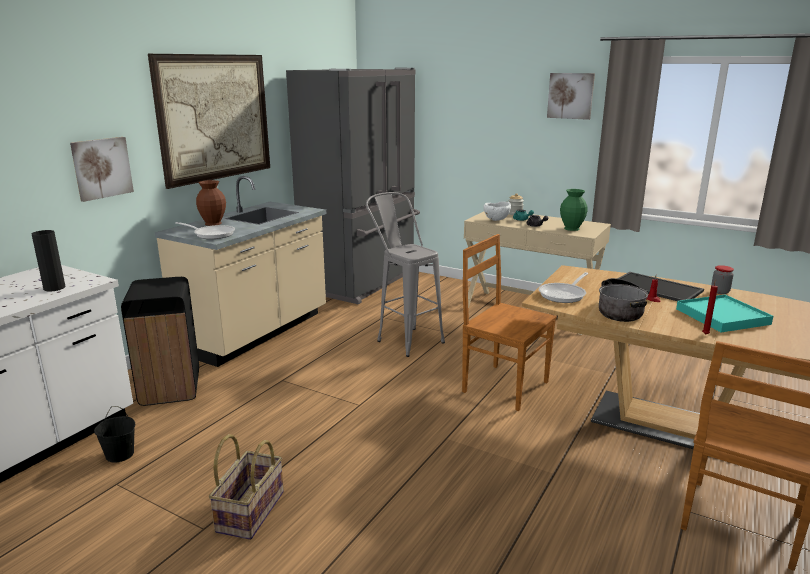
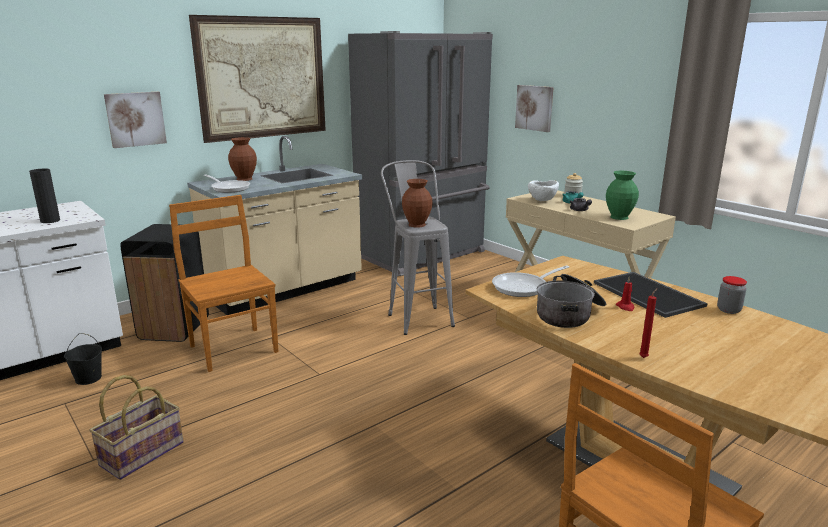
camera: 20 degrees right, 0 degrees up
brown chair [462,234,557,411] -> brown chair moved to [169,195,278,372]
picture [547,73,595,120] -> picture moved to [515,85,554,132]
turquoise tray [676,295,773,332] -> none
none -> brown vase [402,179,433,228]

